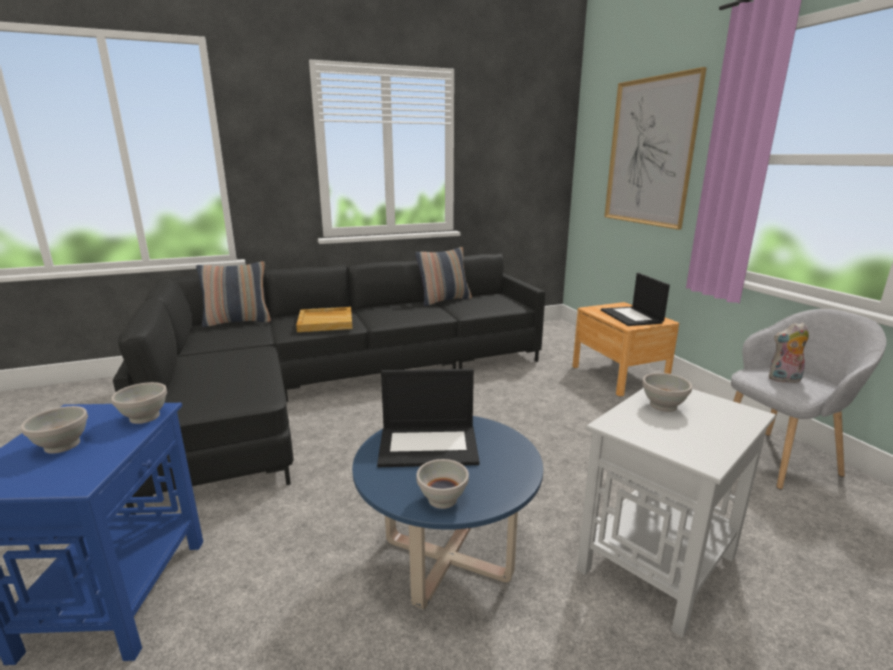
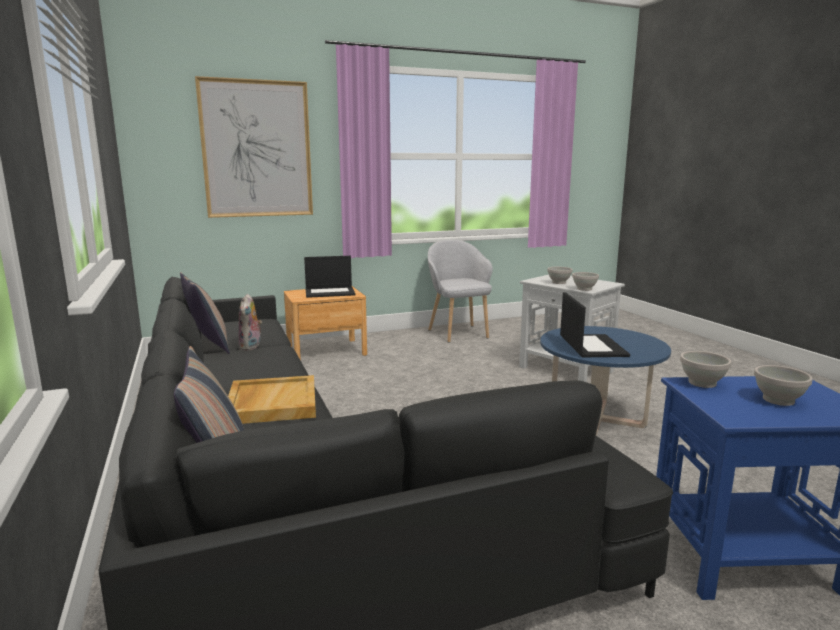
camera: 90 degrees left, 5 degrees down
white bowl [416,459,469,509] -> white bowl moved to [572,272,599,291]
plush toy [768,323,809,383] -> plush toy moved to [238,294,262,350]

